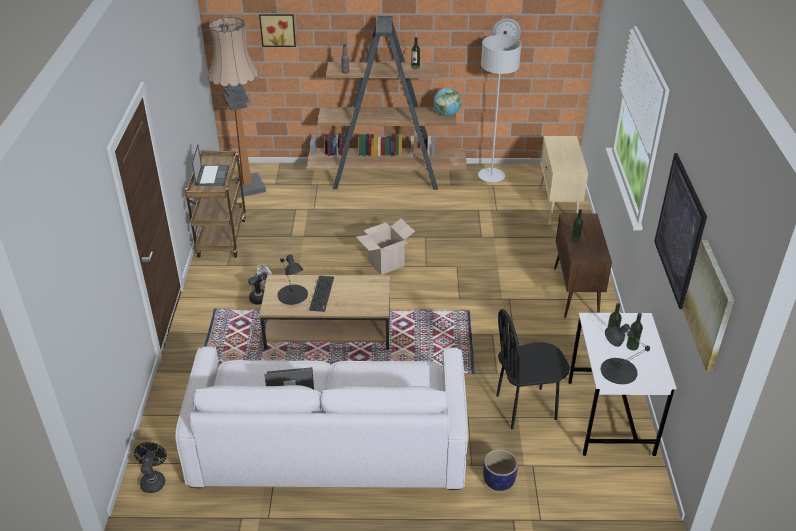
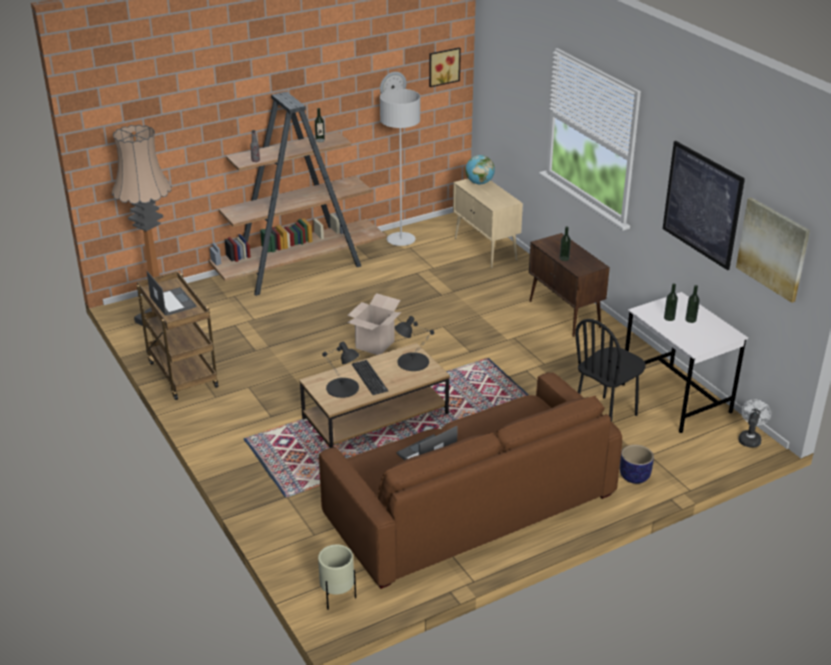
camera: 30 degrees left, 5 degrees down
black fan [134,442,167,493] -> beige planter [318,544,356,610]
white sofa [175,346,468,490] -> brown sofa [319,372,622,589]
white fan [248,264,272,305] -> white fan moved to [738,400,771,448]
picture [259,14,296,47] -> picture moved to [429,47,461,87]
globe [434,88,461,116] -> globe moved to [465,155,495,184]
black table lamp [601,324,650,384] -> black table lamp moved to [395,316,434,371]

